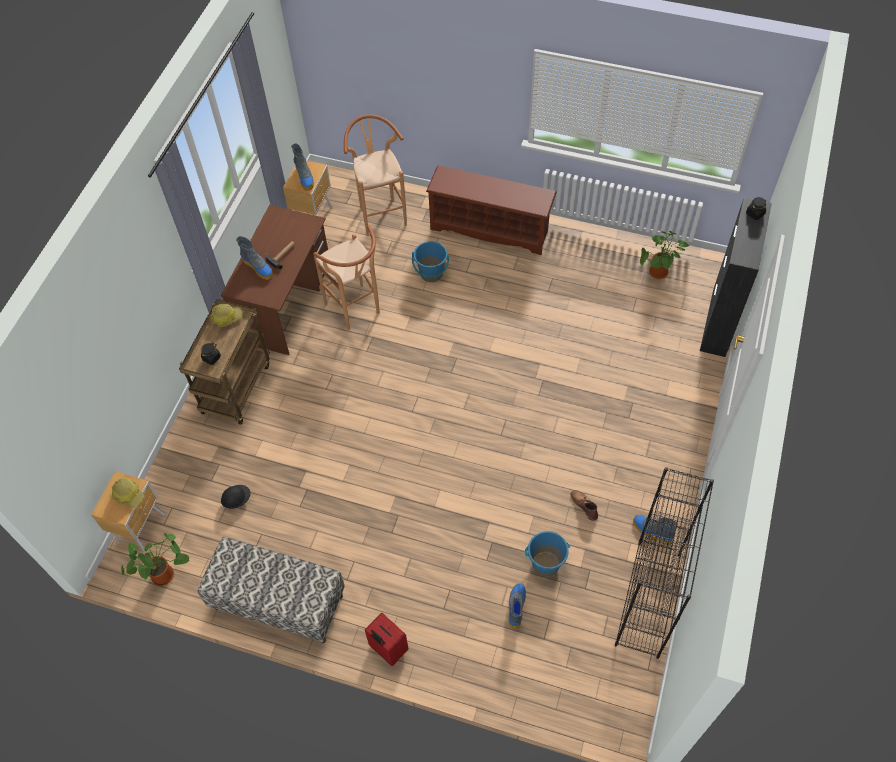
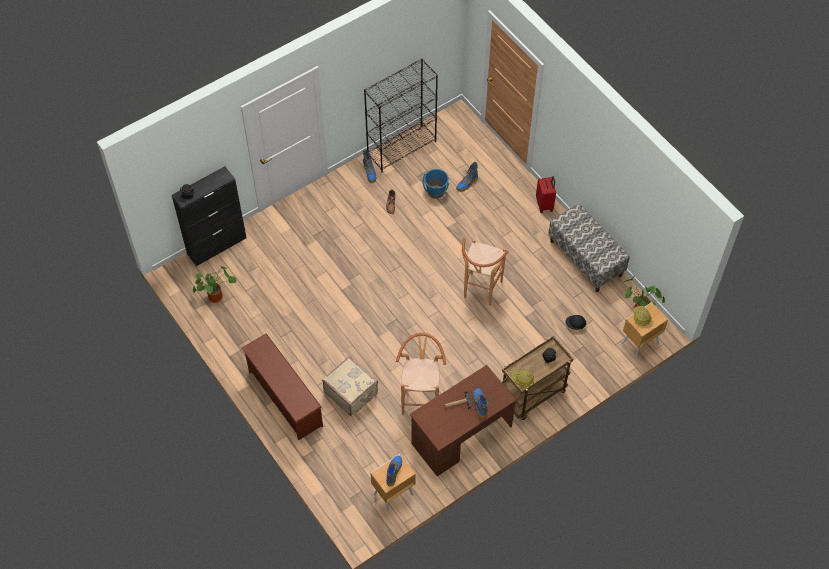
camera: 145 degrees left, 0 degrees up
brown stool [344,114,407,236] -> brown stool moved to [462,238,509,306]
blue bucket [412,241,449,282] -> beige suitcase [322,356,378,417]

